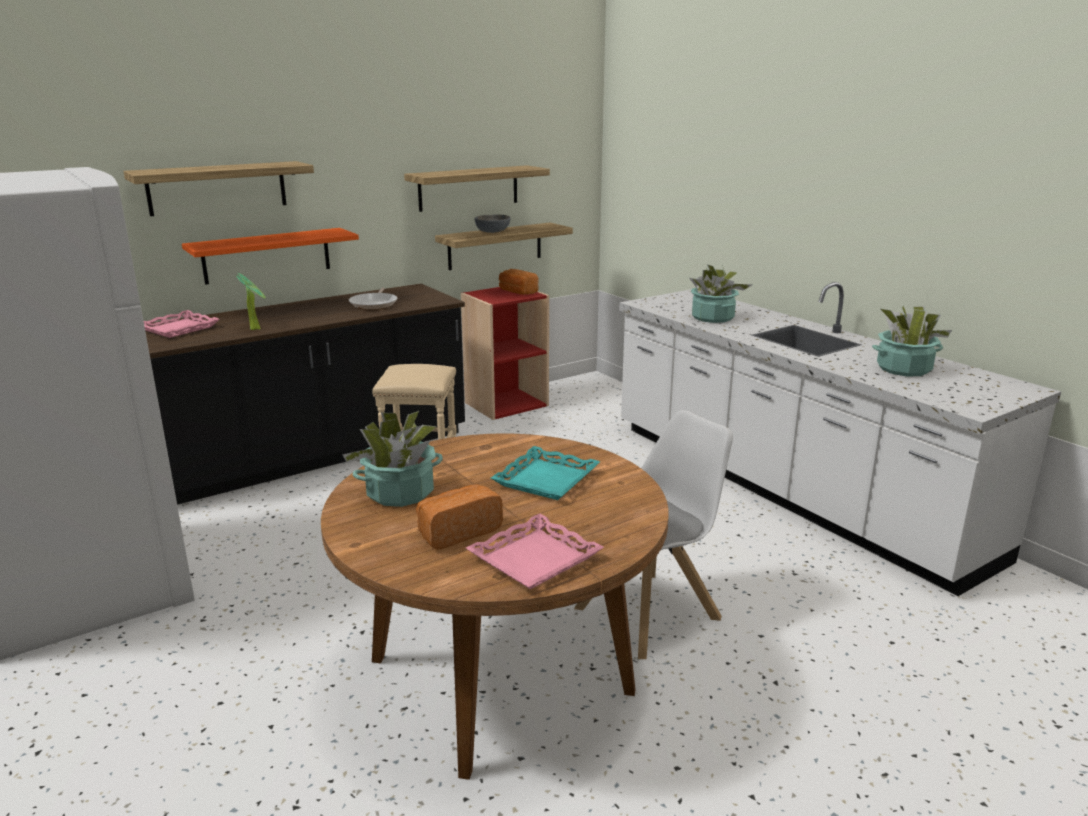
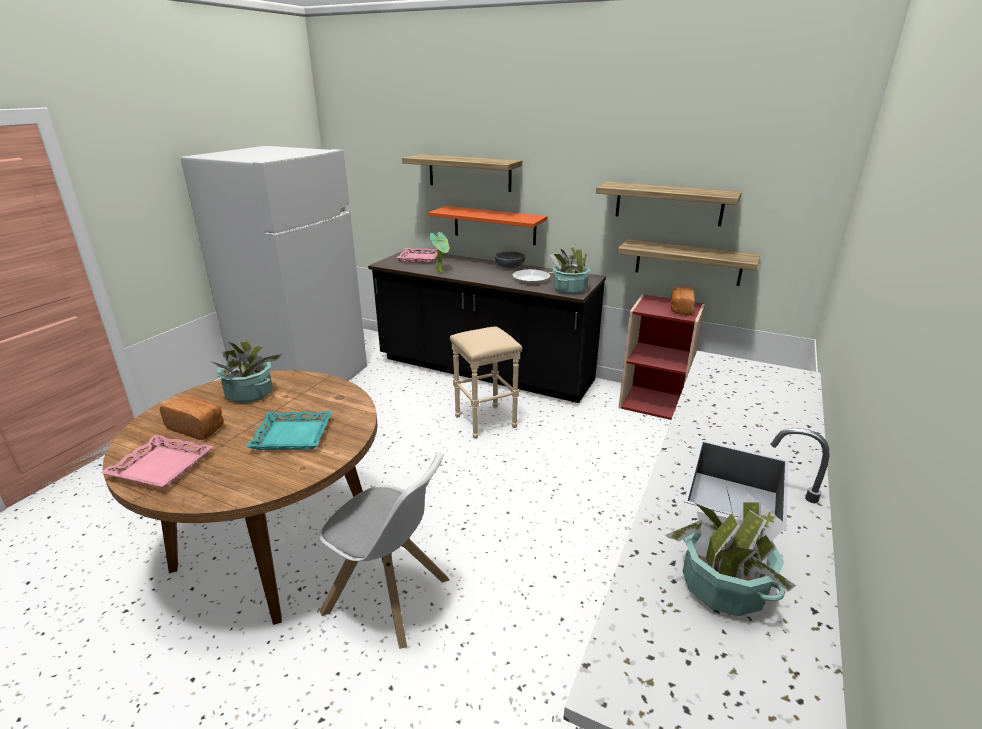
camera: 60 degrees right, 5 degrees up
grey bowl [474,214,510,233] -> grey bowl moved to [495,251,525,268]
potted plant [689,264,752,323] -> potted plant moved to [550,246,591,294]

